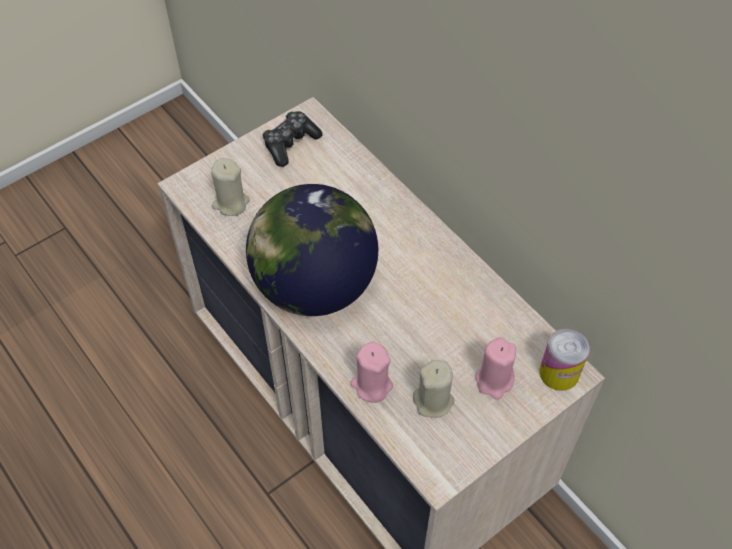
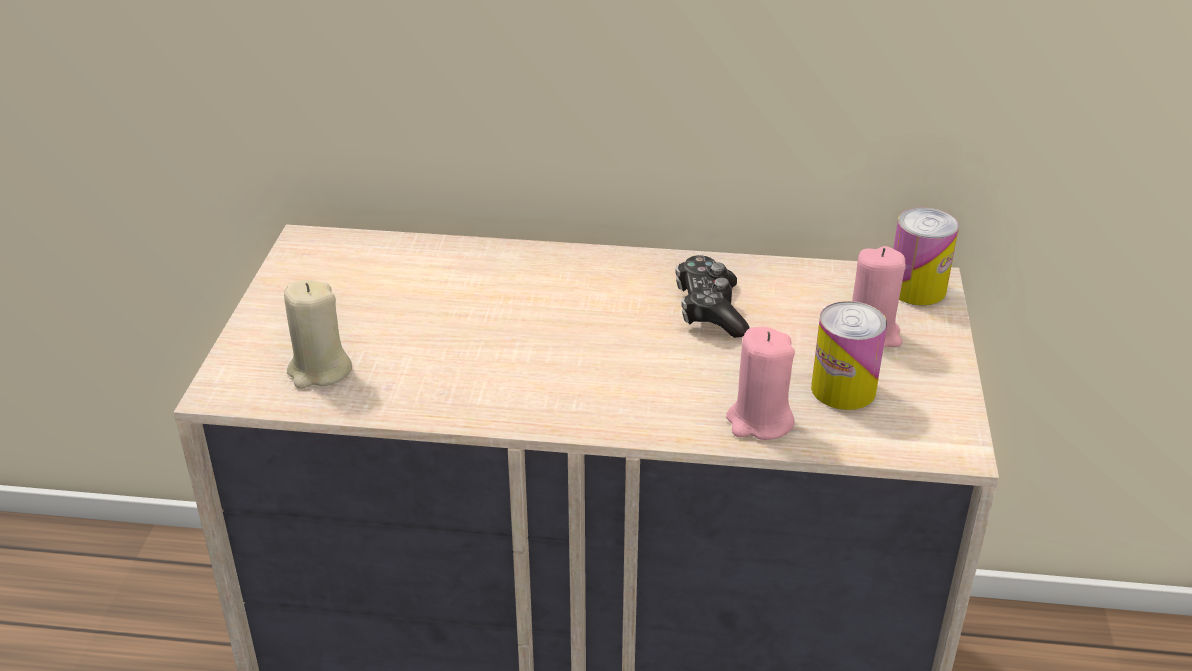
camera: 45 degrees left, 20 degrees down
globe [246,184,378,316] -> none
game controller [262,111,323,167] -> game controller moved to [675,255,750,338]
beige candle [413,360,455,418] -> can [811,301,887,410]

